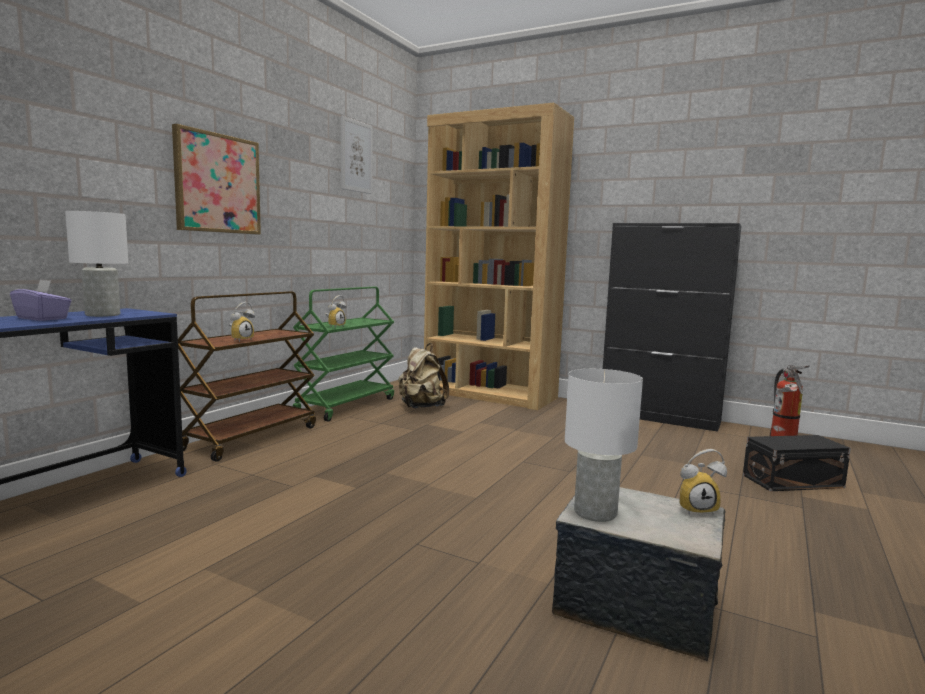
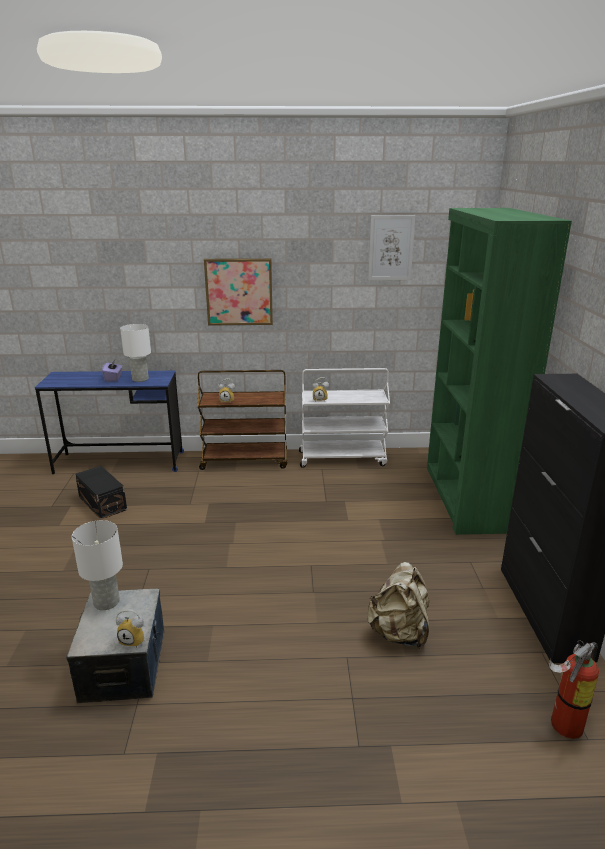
camera: 60 degrees right, 15 degrees up
green cart [293,287,394,422] -> white cart [299,368,390,468]
beige backpack [398,343,449,408] -> beige backpack moved to [367,562,429,649]
brown bookcase [424,103,574,410] -> green bookcase [427,208,572,535]
alarm clock [679,449,727,516] -> alarm clock turned 45 degrees counterclockwise [116,609,144,648]
black storage box [743,435,851,491] -> black storage box moved to [75,466,127,520]

